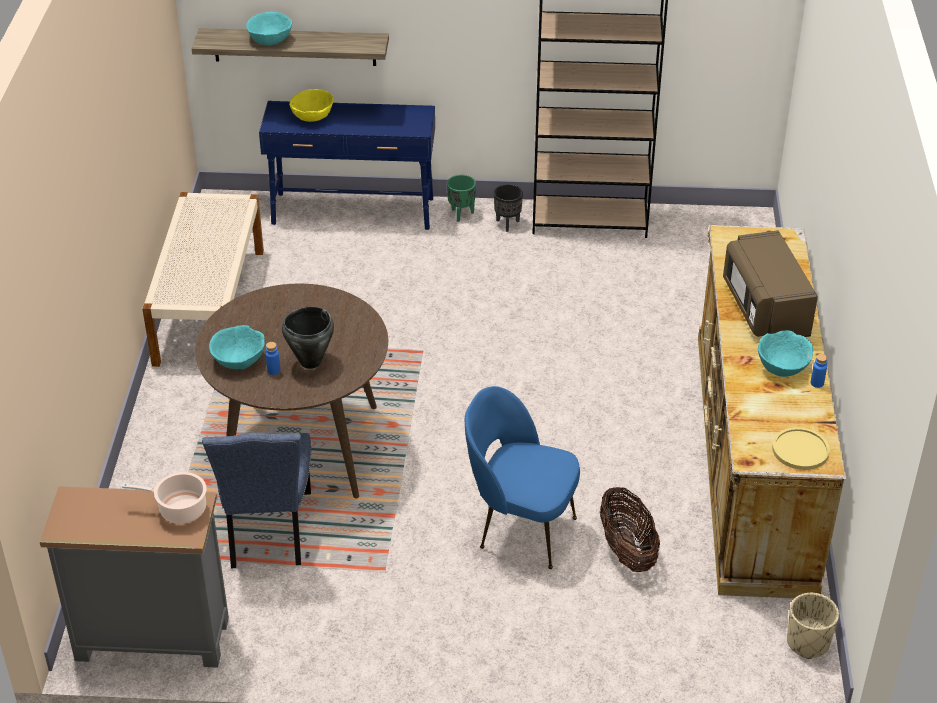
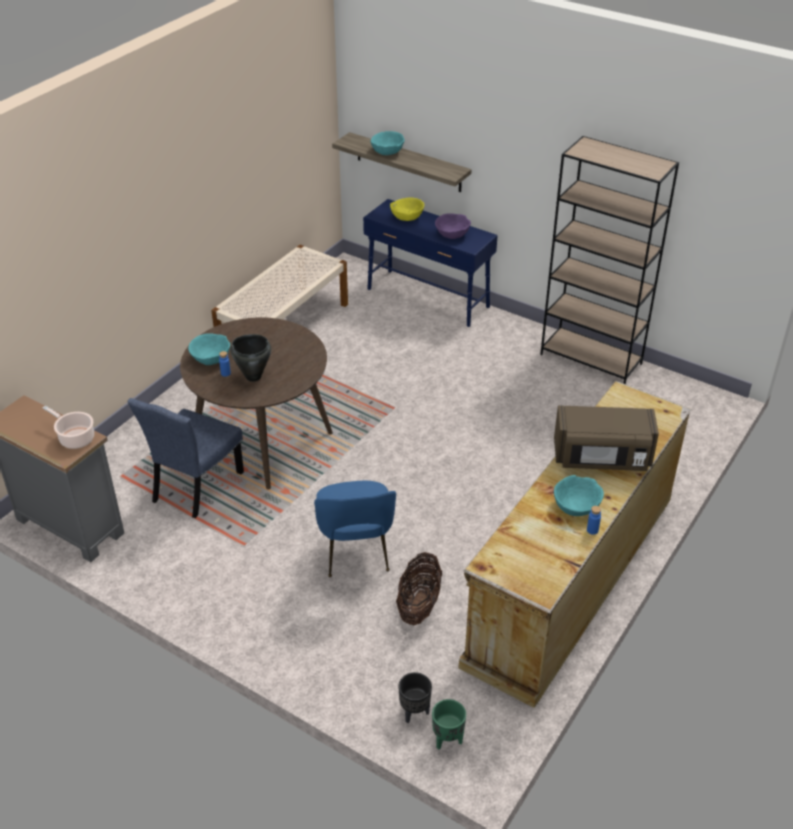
camera: 30 degrees right, 0 degrees up
green planter [447,175,476,222] -> green planter moved to [432,699,466,750]
blue chair [465,386,580,569] -> blue chair turned 150 degrees counterclockwise [314,481,396,577]
black planter [494,184,523,232] -> black planter moved to [398,672,432,723]
brown microwave [723,230,818,337] -> brown microwave turned 105 degrees counterclockwise [554,405,659,471]
yellow plate [772,427,830,470] -> none
beige planter [787,593,839,659] -> none
none -> purple bowl [435,213,471,239]

